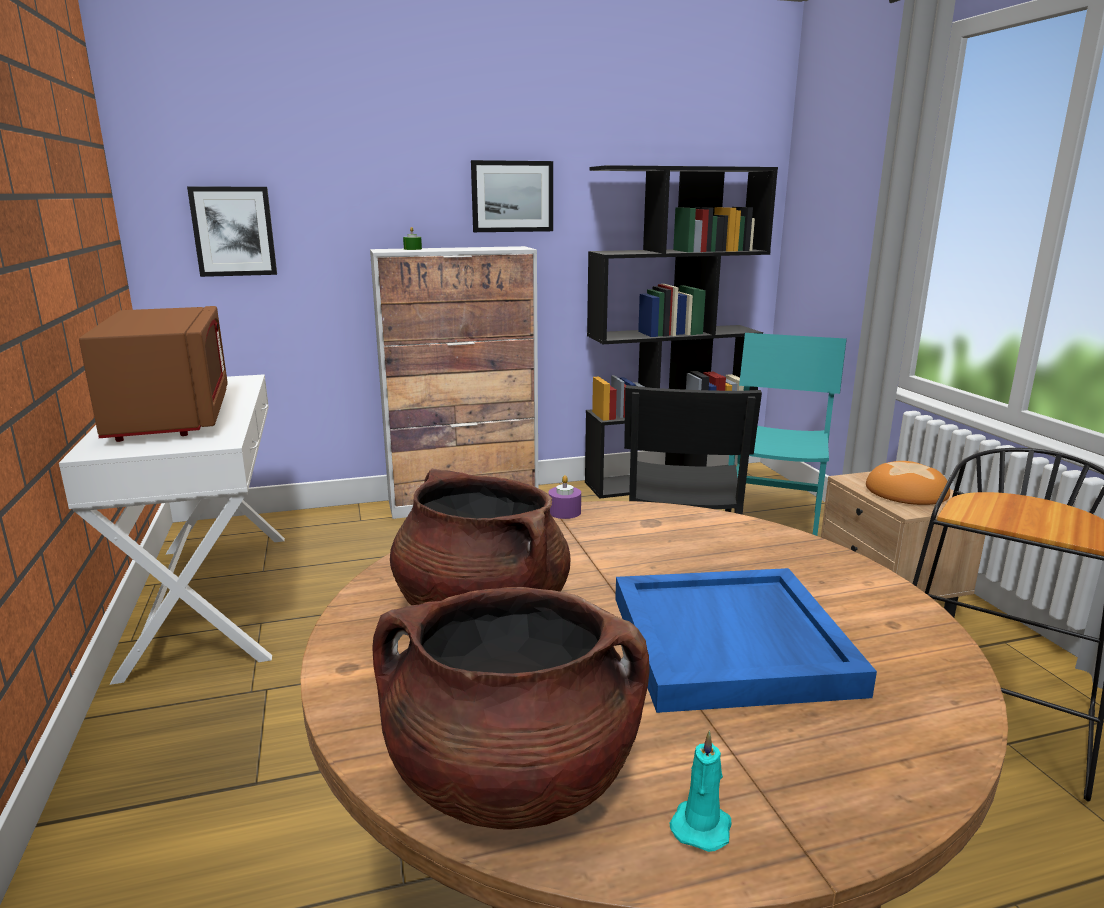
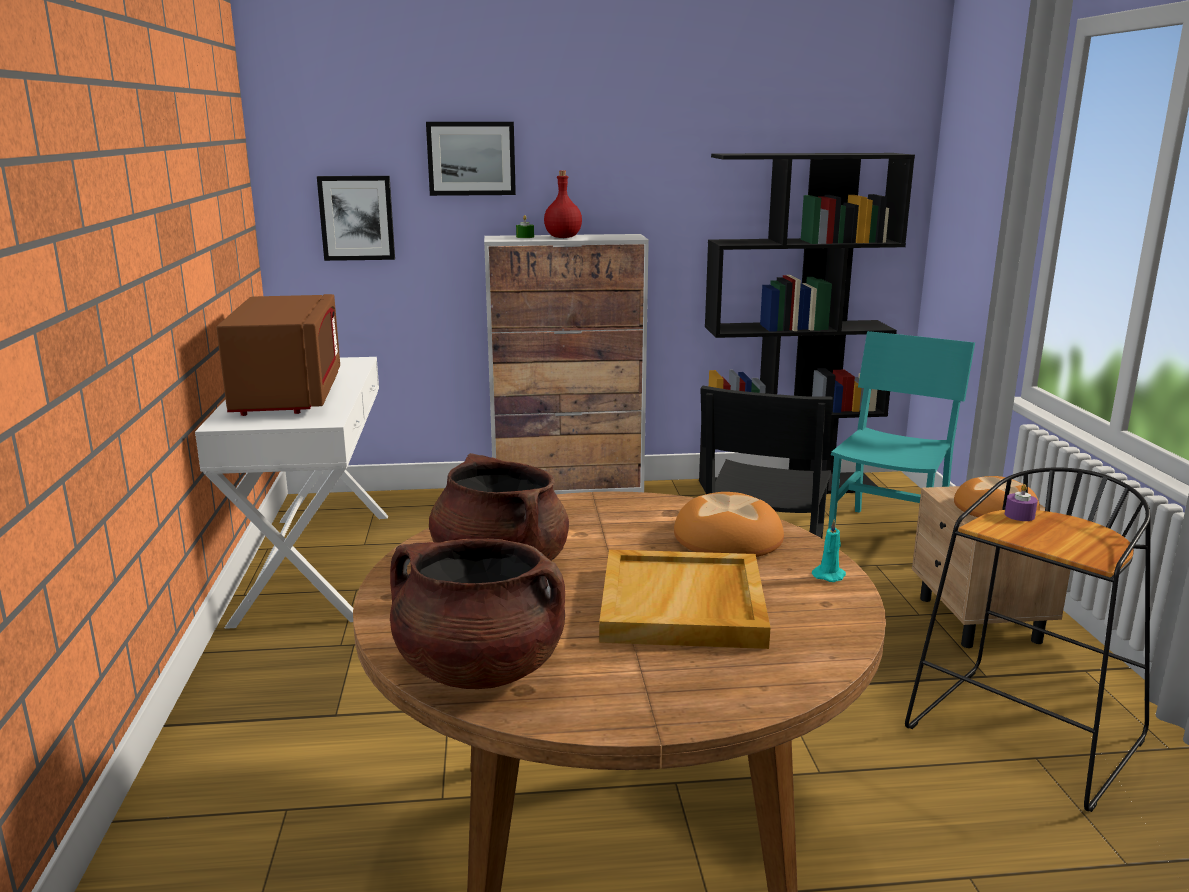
camera: 10 degrees right, 0 degrees up
picture [471,160,553,232] -> picture moved to [426,122,516,196]
purple candle [548,475,581,519] -> purple candle moved to [1005,484,1038,521]
blue tray [615,568,877,713] -> beige tray [599,550,771,649]
turquoise candle [669,730,731,852] -> turquoise candle moved to [812,519,846,582]
none -> red bottle [544,170,582,238]
none -> bread [674,492,784,557]

